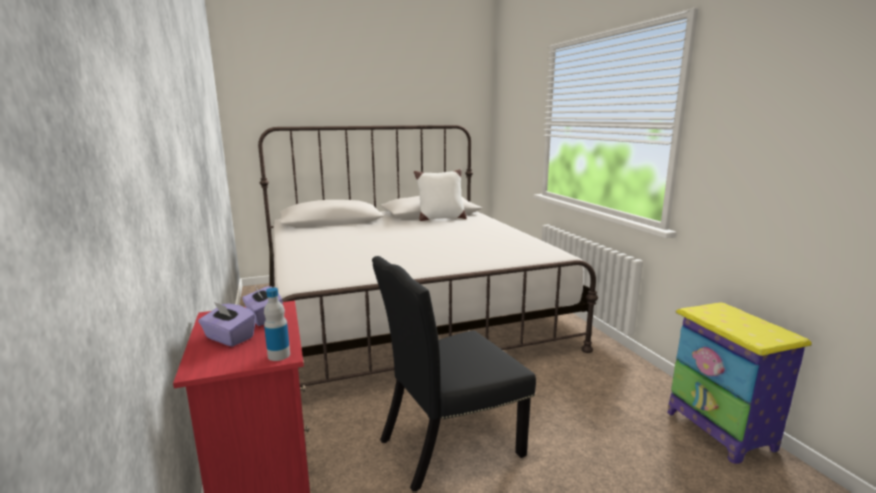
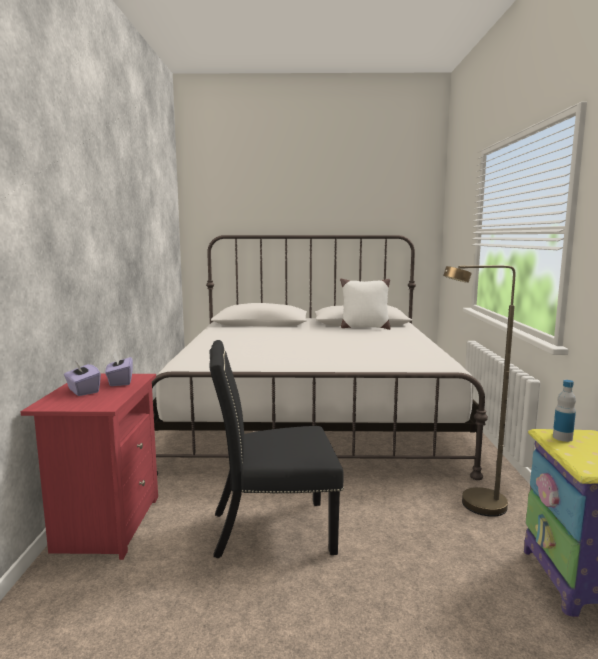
camera: 20 degrees right, 5 degrees down
bottle [264,288,290,361] -> bottle moved to [553,380,576,442]
none -> brown floor lamp [443,265,515,517]

